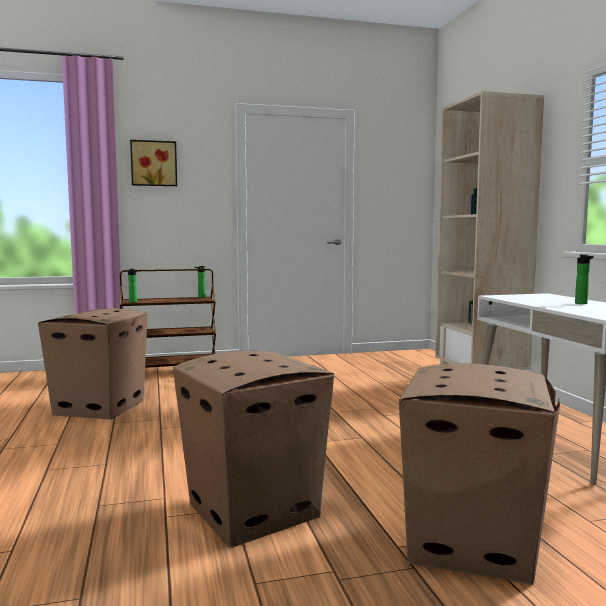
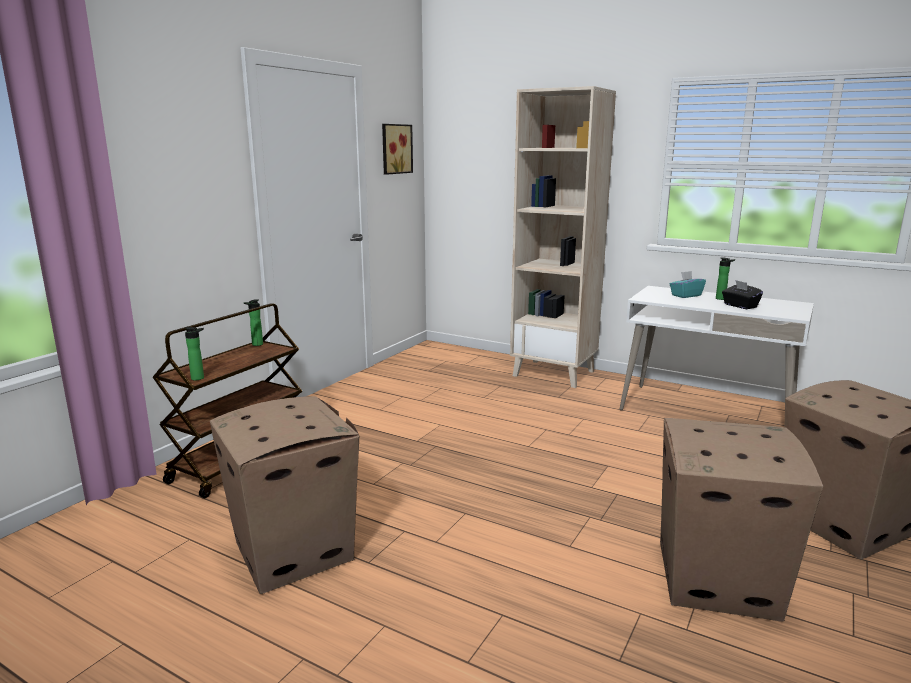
camera: 45 degrees left, 10 degrees up
picture [130,140,177,186] -> picture moved to [382,124,413,175]
none -> turquoise tissue box [670,271,706,298]
none -> black tissue box [722,280,763,309]

